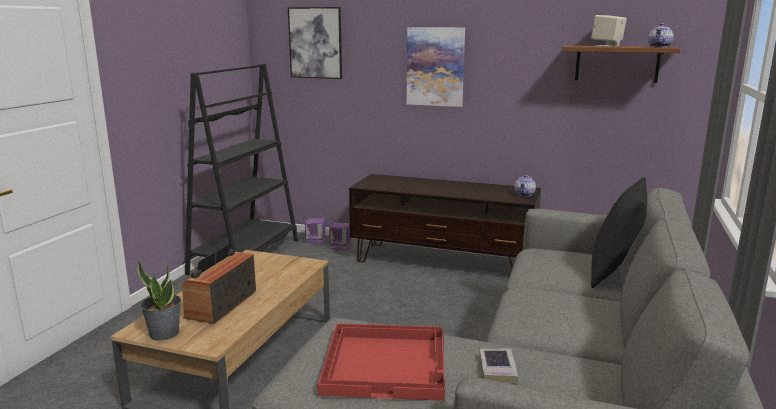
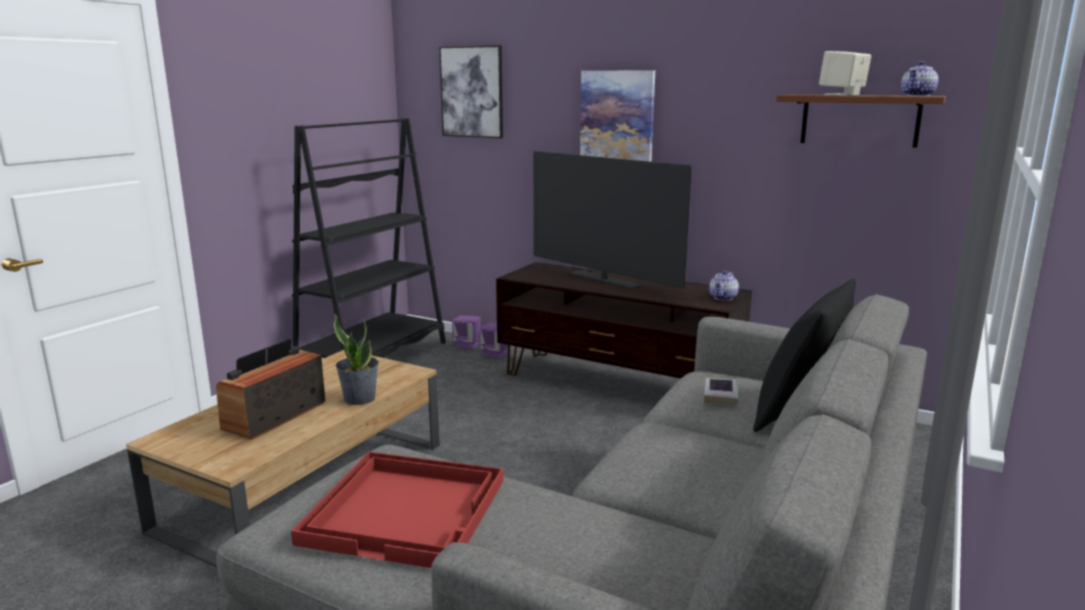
camera: 10 degrees right, 0 degrees up
potted plant [138,260,181,341] -> potted plant moved to [334,315,379,405]
book [480,348,518,383] -> book moved to [704,378,738,404]
none -> television [533,151,692,289]

